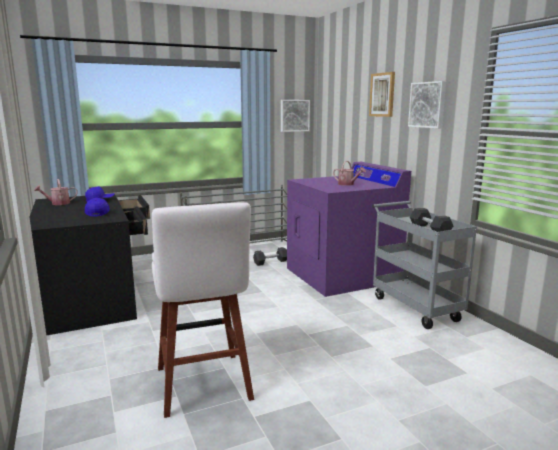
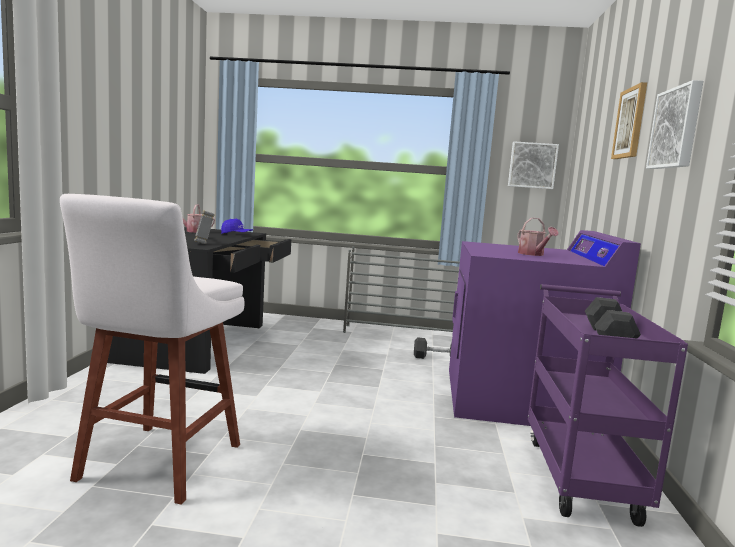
camera: 30 degrees right, 5 degrees down
blue cap [85,198,110,216] -> hammer [194,211,215,244]
grey cart [372,201,477,329] -> purple cart [528,284,688,527]

